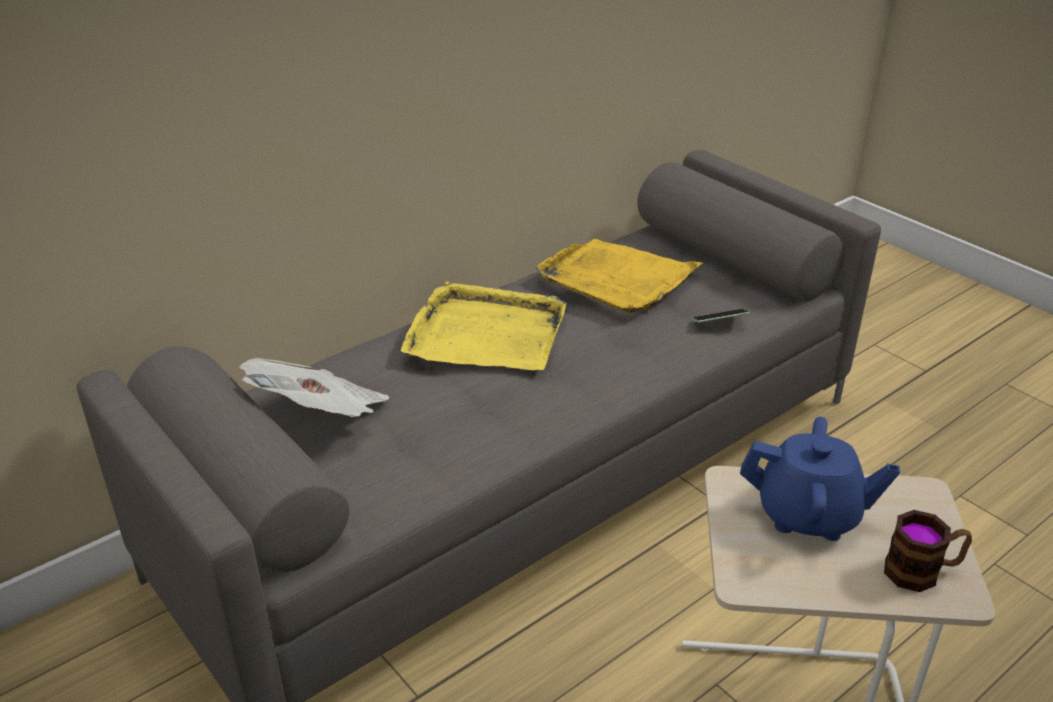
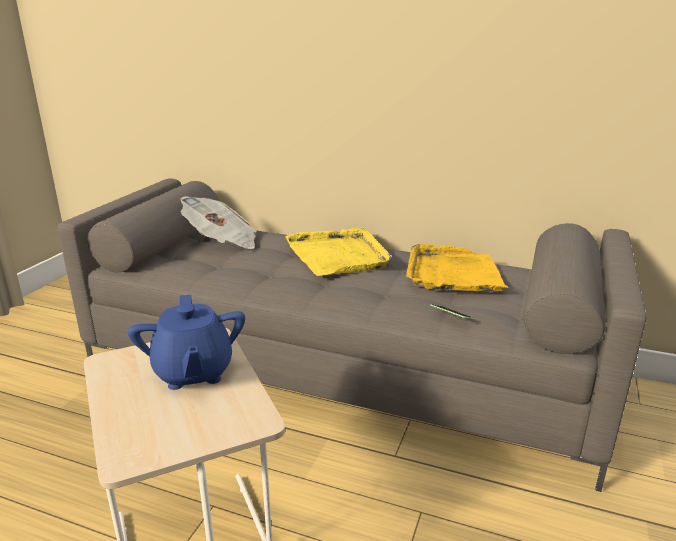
camera: 60 degrees right, 10 degrees down
mug [884,510,972,592] -> none

